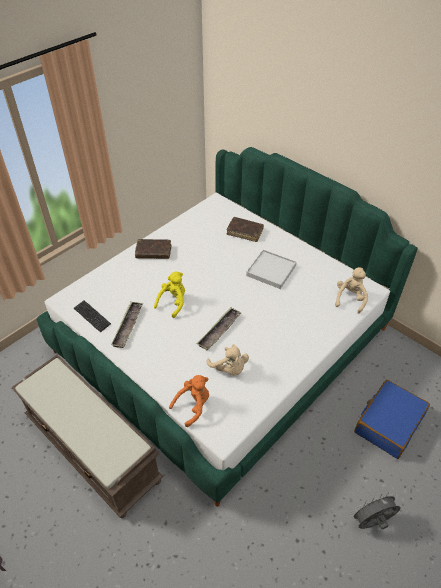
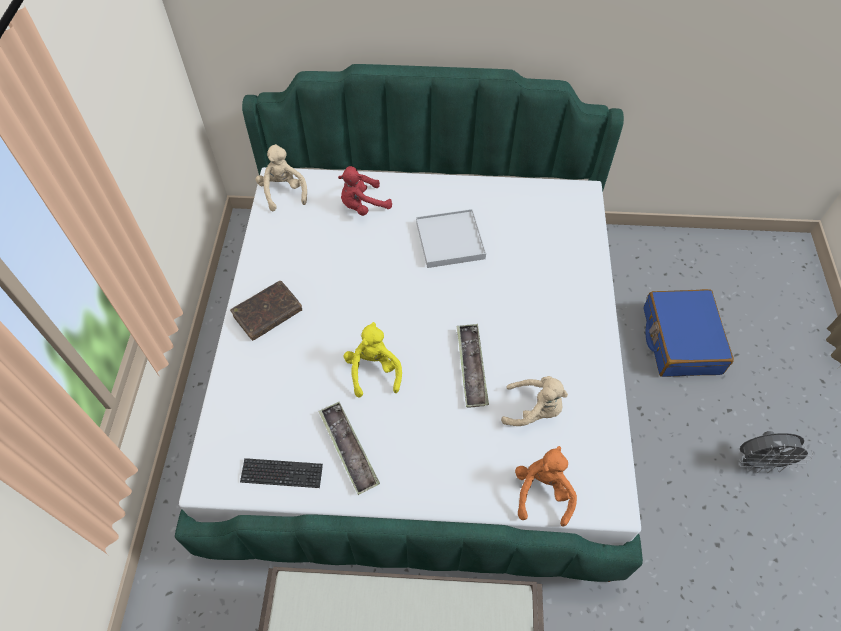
camera: 40 degrees left, 10 degrees up
brown book [227,217,264,242] -> red plush toy [338,166,392,216]
beige plush toy [335,267,368,314] -> beige plush toy moved to [256,144,307,212]
grey fan [350,492,401,529] -> grey fan turned 120 degrees counterclockwise [738,431,813,473]

